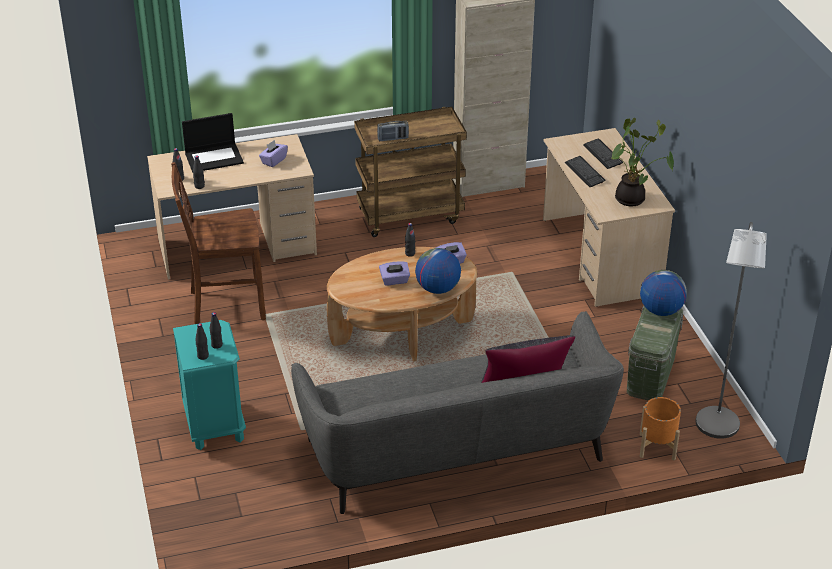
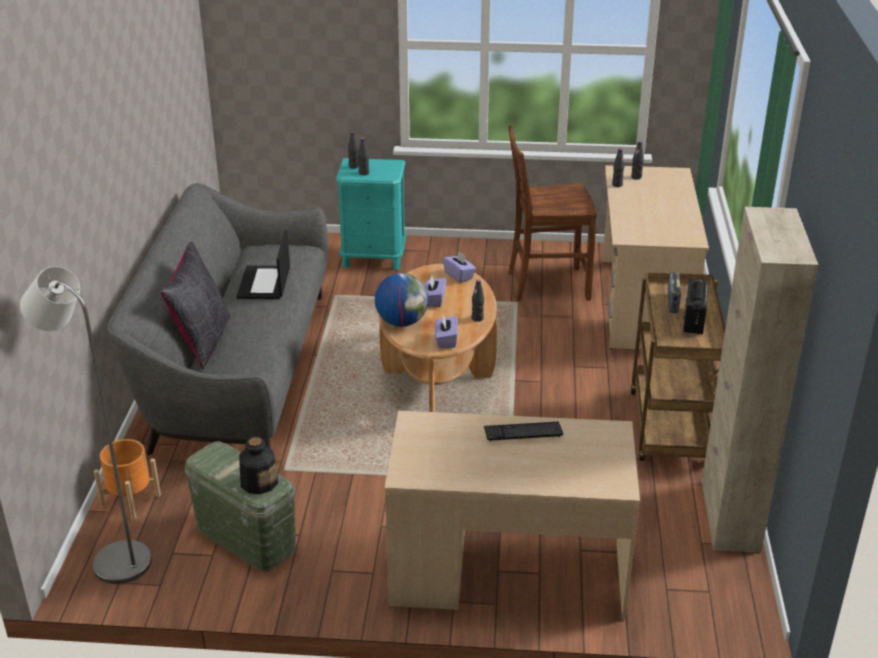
camera: 110 degrees right, 5 degrees down
brown chair [171,162,266,324] -> brown chair turned 105 degrees counterclockwise [508,125,597,302]
laptop [182,113,244,172] -> laptop moved to [237,230,290,299]
purple tissue box [259,140,288,167] -> purple tissue box moved to [442,251,476,283]
keyboard [583,138,623,169] -> none
potted plant [611,118,674,206] -> none
globe [640,270,687,316] -> bottle [239,437,278,494]
none -> radio [683,279,708,334]

